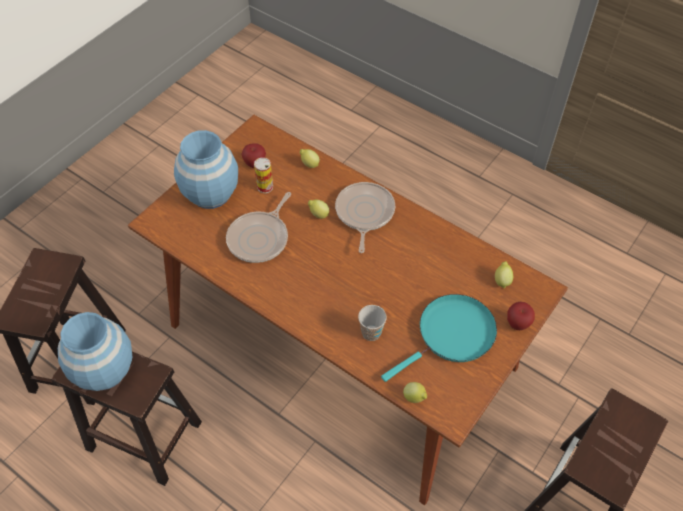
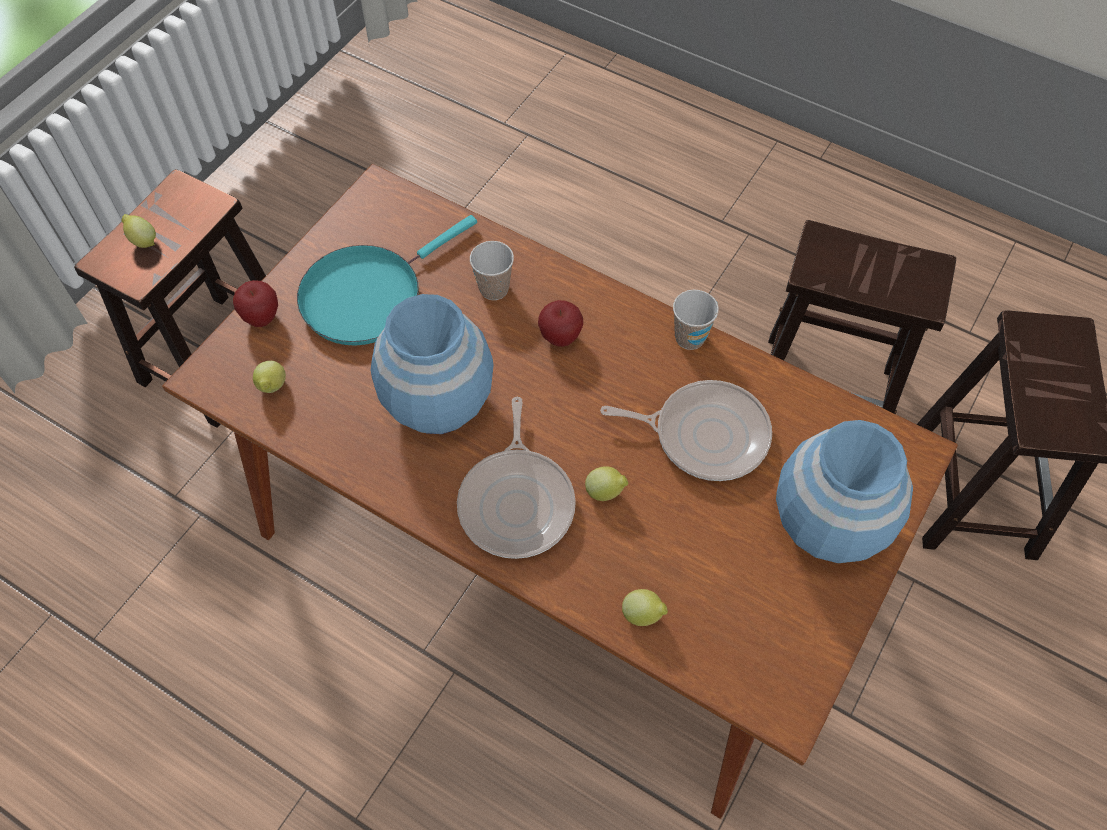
camera: 175 degrees right, 5 degrees up
blue vase [58,312,132,391] -> blue vase moved to [371,294,494,434]
frying pan [226,192,291,263] -> frying pan turned 75 degrees clockwise [600,380,772,481]
apple [241,143,266,168] -> apple moved to [538,300,583,347]
can [254,157,273,193] -> none
lemon [403,382,427,403] -> lemon moved to [122,214,156,248]
none -> cup [673,290,719,350]

